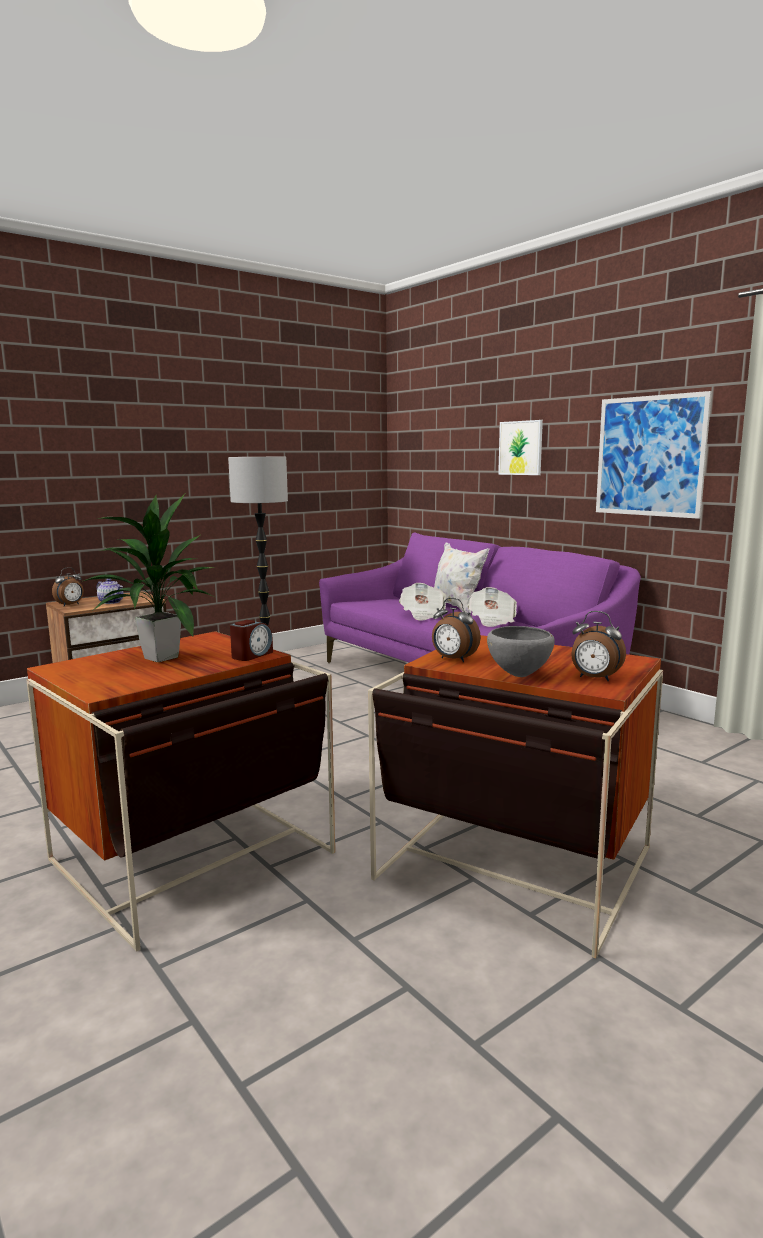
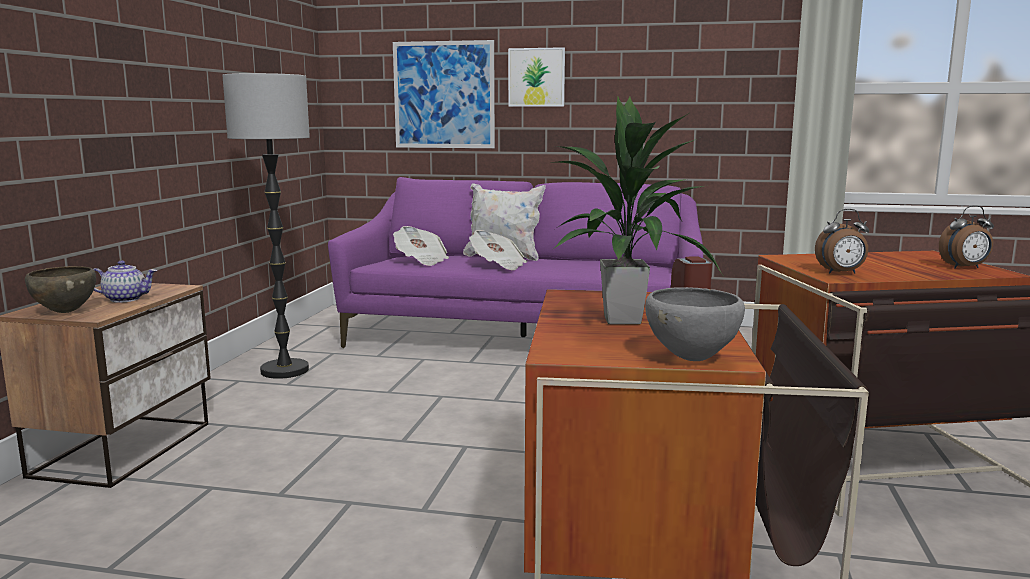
camera: 40 degrees left, 0 degrees up
alarm clock [52,567,84,606] -> brown bowl [25,266,96,313]
newspaper [467,587,517,627] -> newspaper moved to [393,226,449,266]
grey bowl [487,626,555,677] -> grey bowl moved to [645,287,745,361]
picture [596,391,712,519] -> picture moved to [393,40,495,148]

